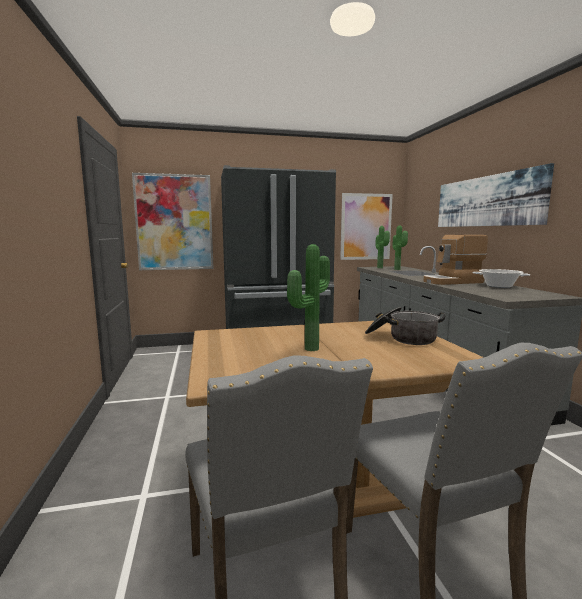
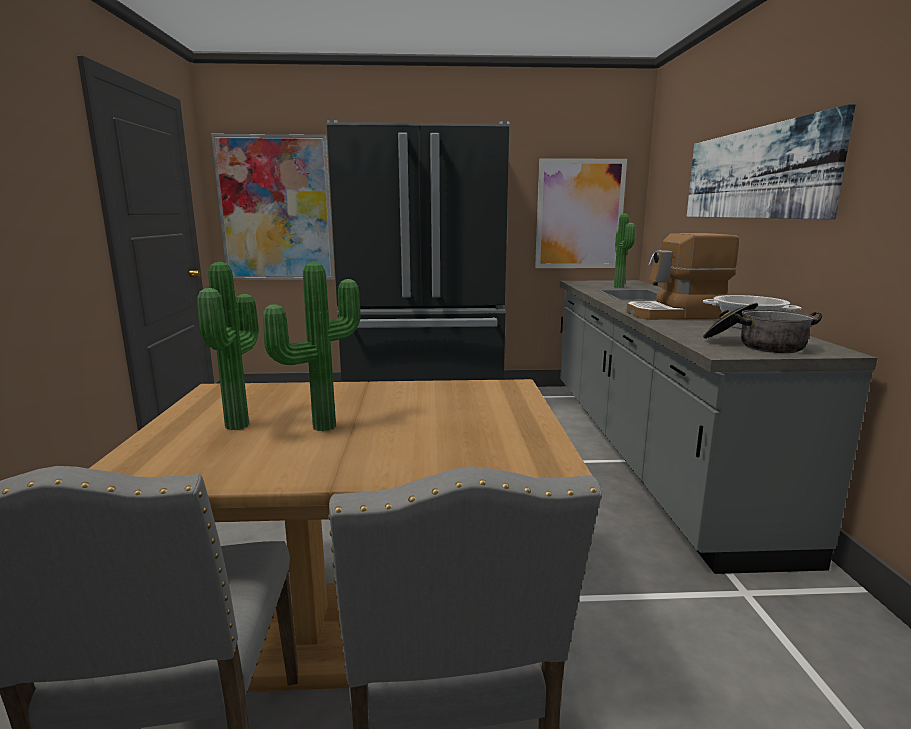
camera: 10 degrees right, 5 degrees up
cooking pot [365,307,445,345] -> cooking pot moved to [703,303,822,353]
potted plant [375,226,390,268] -> potted plant moved to [197,262,259,430]

